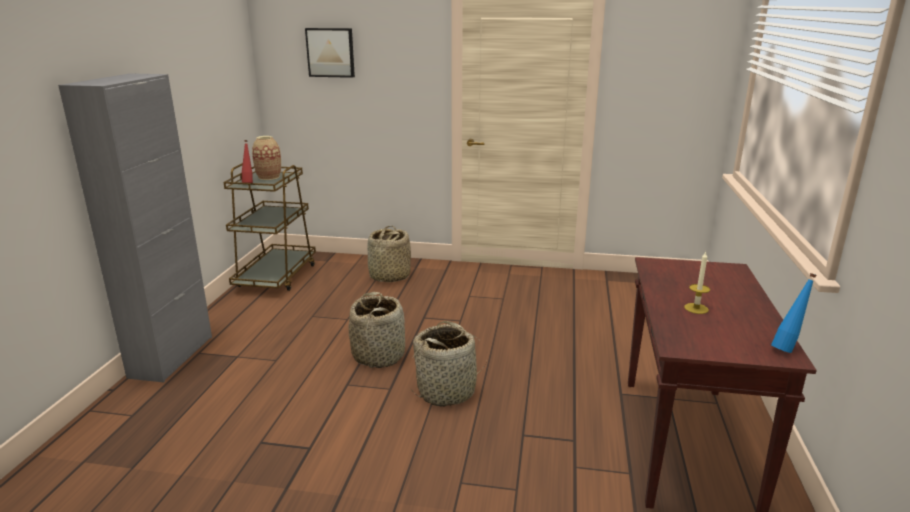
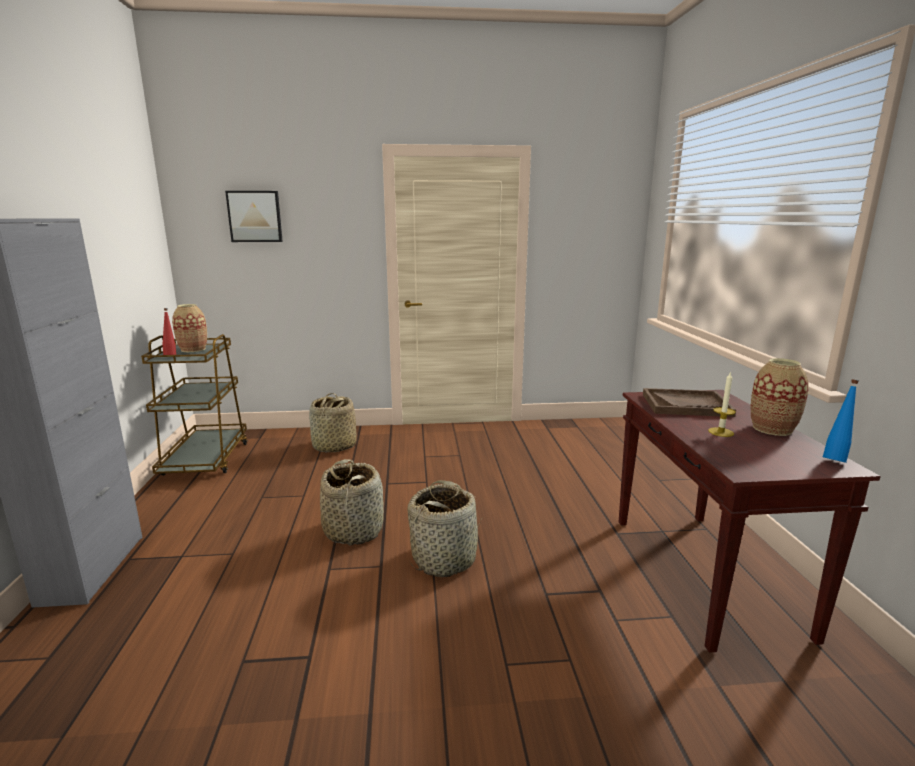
camera: 15 degrees left, 5 degrees down
none -> brown tray [643,388,736,417]
none -> vase [751,358,809,436]

